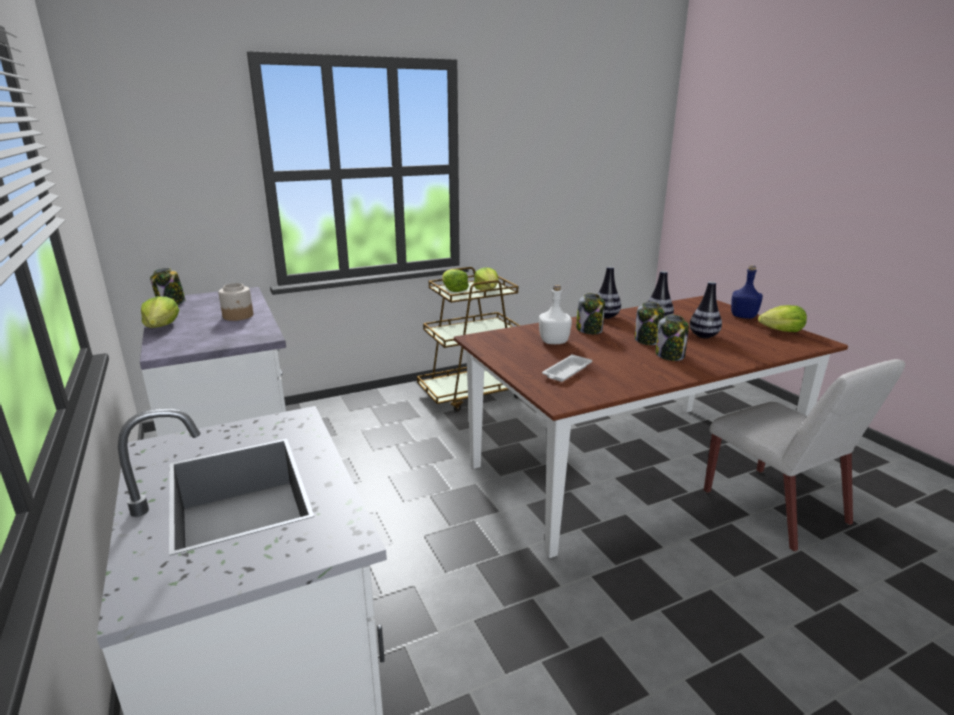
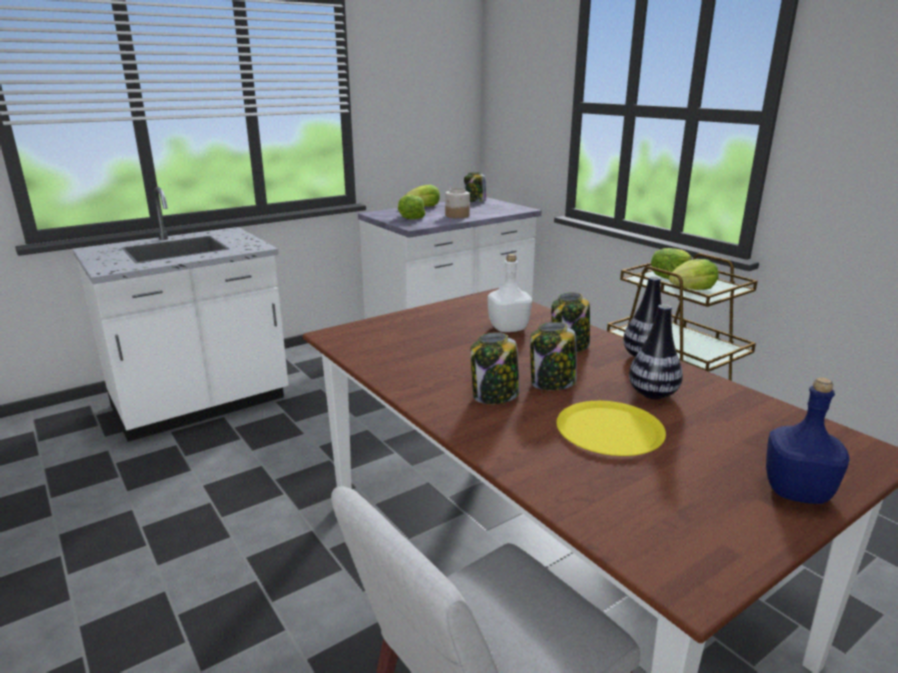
camera: 80 degrees right, 0 degrees up
white tray [542,354,592,382] -> none
vase [690,281,722,339] -> yellow plate [556,401,666,456]
lettuce [758,305,807,332] -> lettuce moved to [398,195,425,219]

